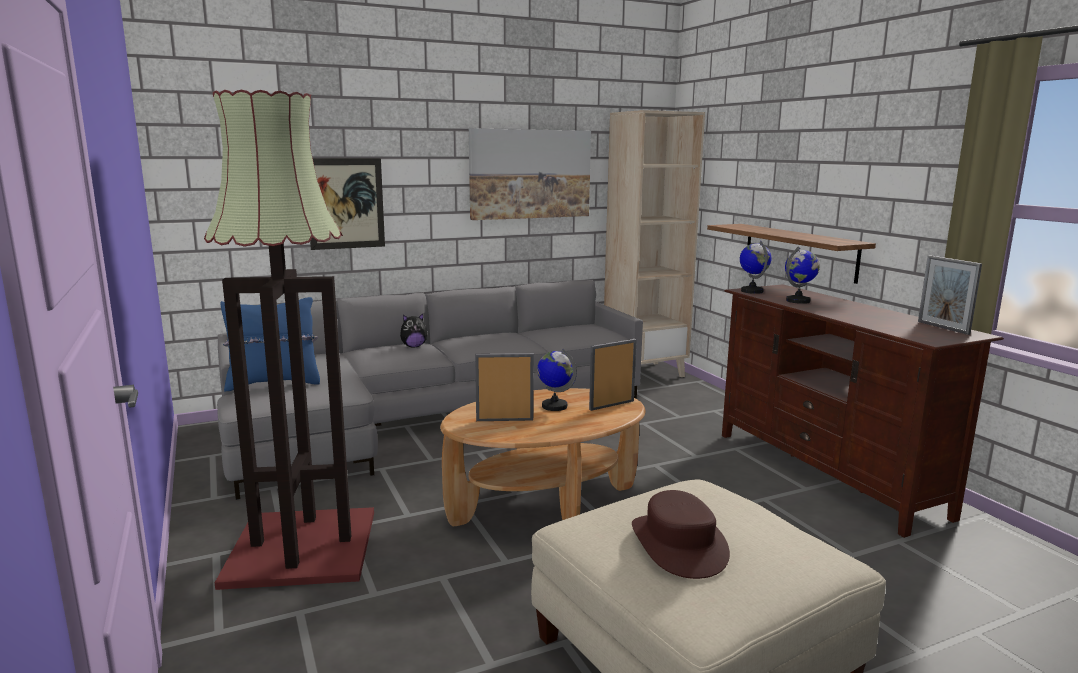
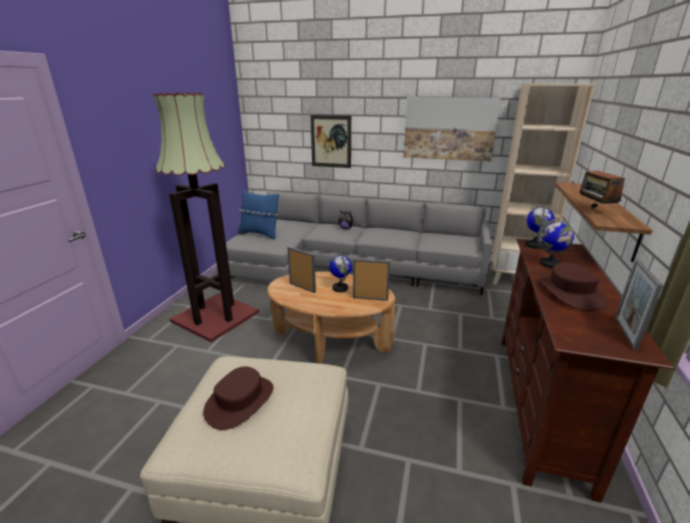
camera: 40 degrees right, 10 degrees up
none -> brown hat [540,262,607,311]
none -> radio [579,161,625,208]

